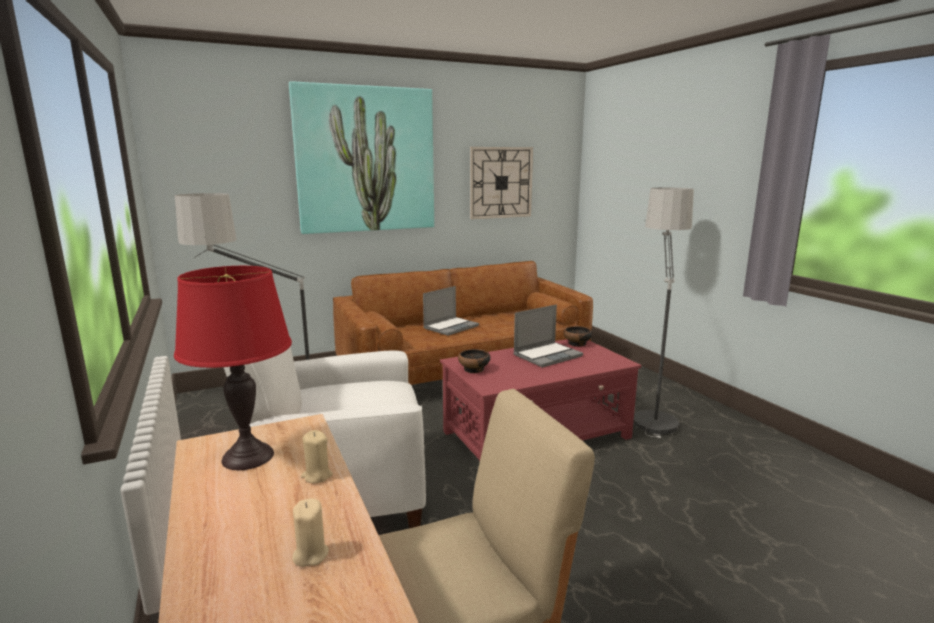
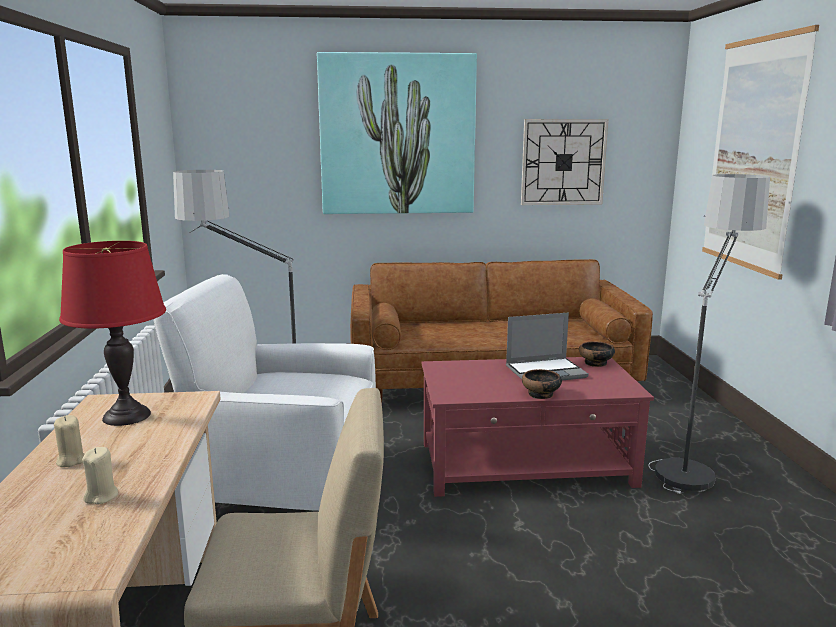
camera: 20 degrees right, 0 degrees up
beige candle [301,430,333,484] -> beige candle moved to [54,415,85,467]
laptop [423,286,479,336] -> none
bowl [458,349,490,373] -> bowl moved to [522,369,562,399]
none -> picture [702,25,819,280]

